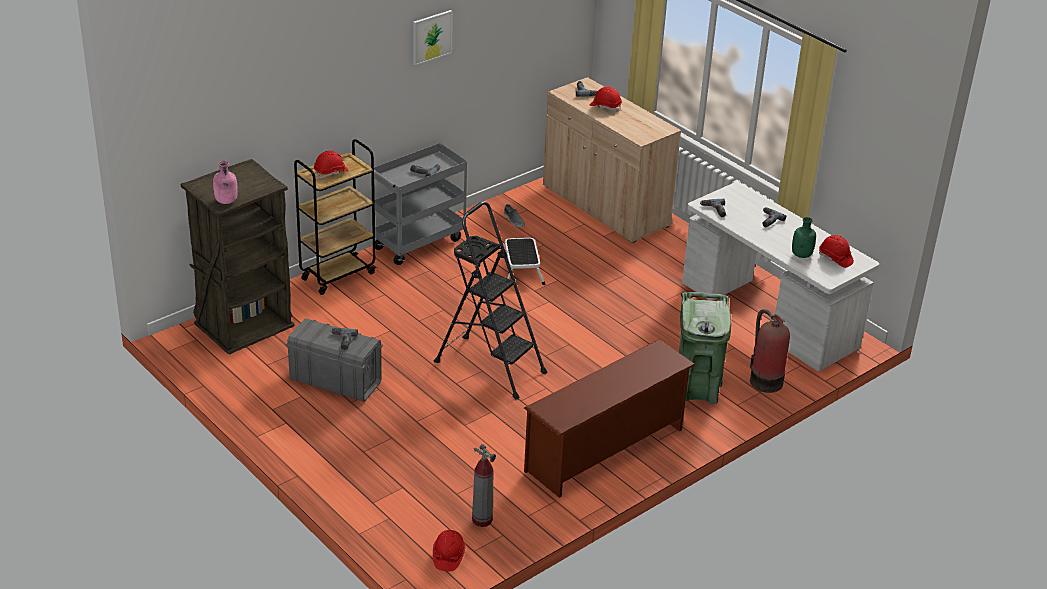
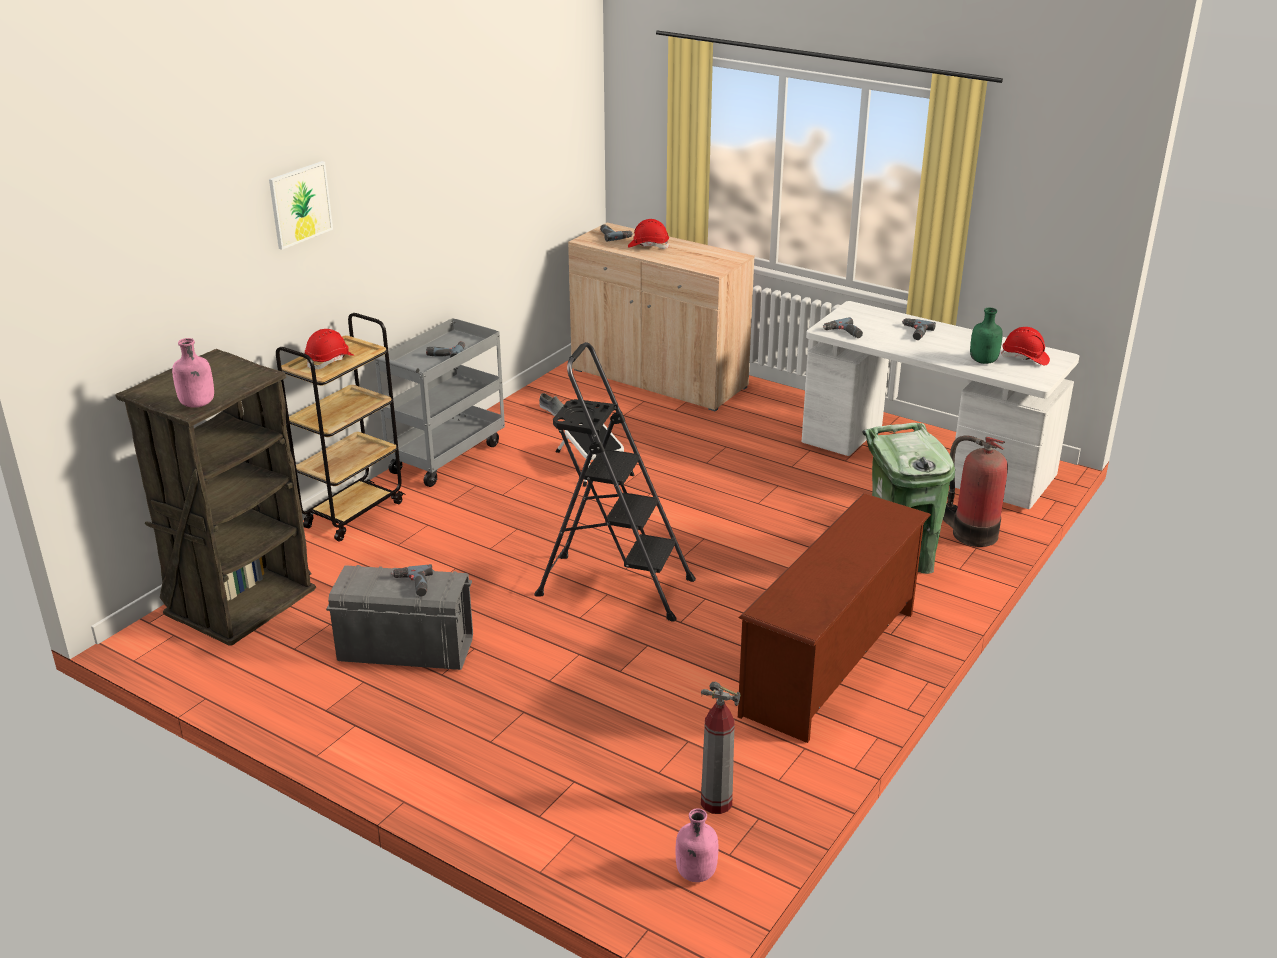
camera: 15 degrees left, 5 degrees down
picture [413,10,453,65] -> picture moved to [269,161,333,250]
red hard hat [433,530,466,571] -> pink bottle [676,808,718,882]

